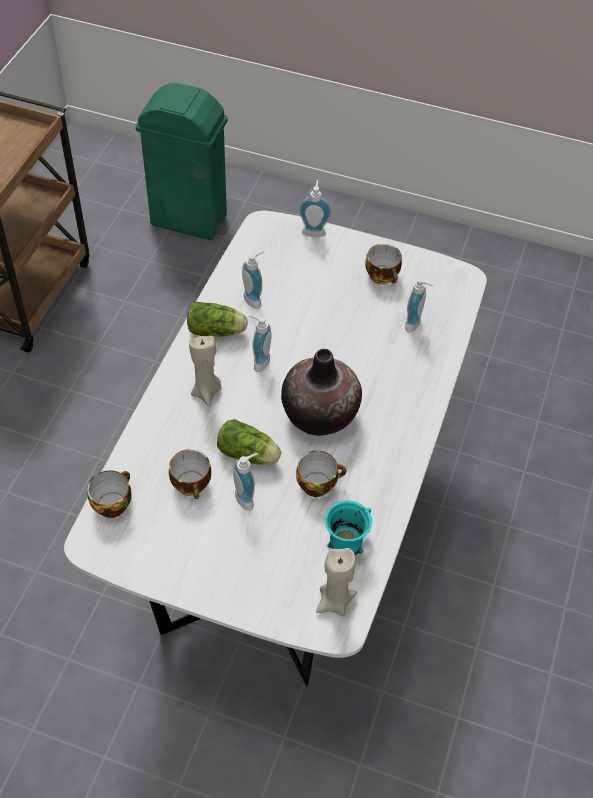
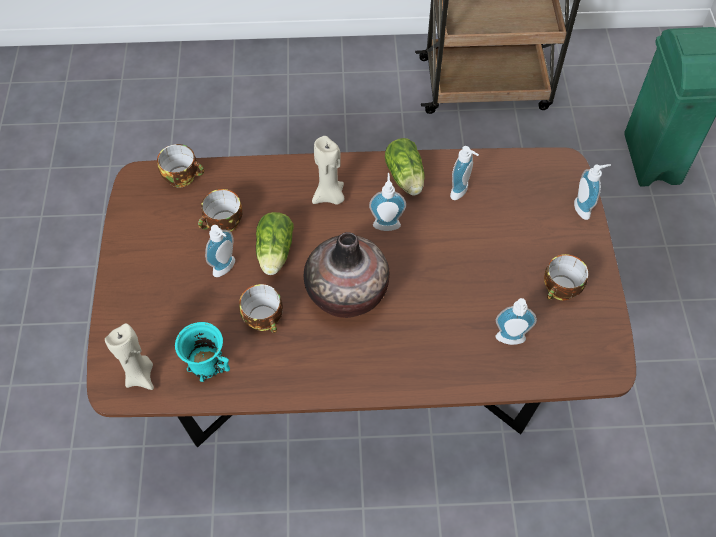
camera: 70 degrees right, 5 degrees up
white dining table [64,211,487,686] -> brown dining table [87,147,636,448]

